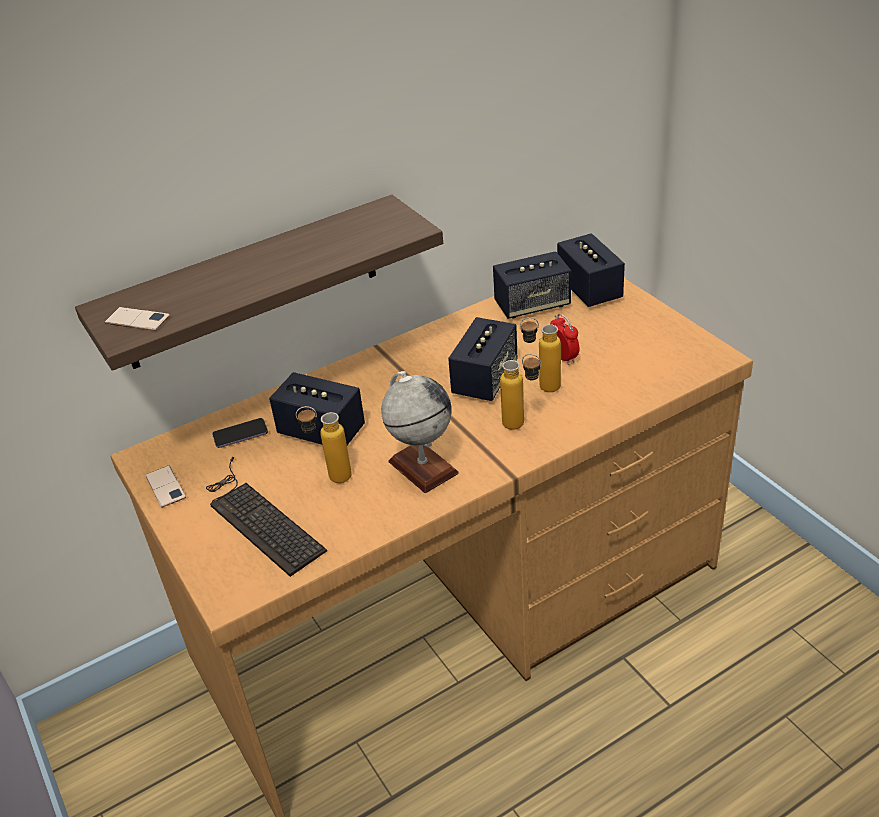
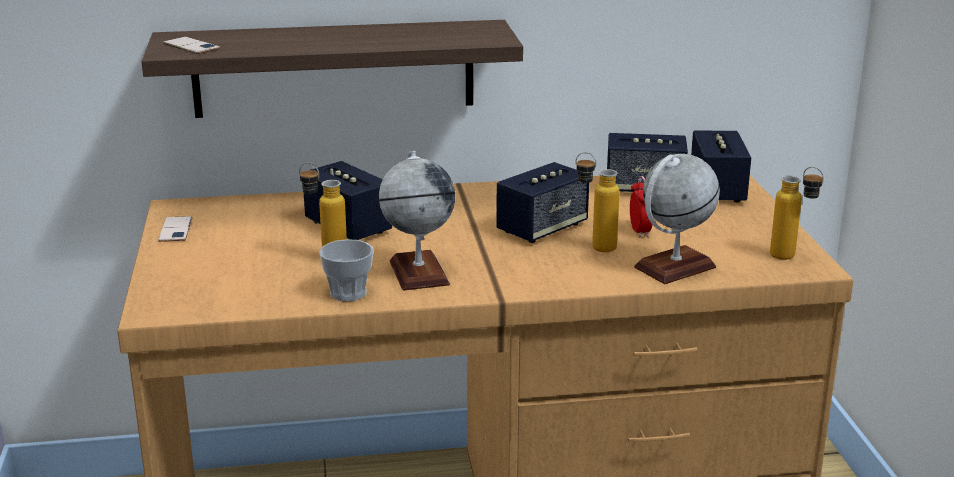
camera: 20 degrees right, 15 degrees down
keyboard [206,457,327,577] -> none
phone [212,418,268,448] -> none
bottle [500,354,542,430] -> bottle moved to [770,166,824,260]
none -> cup [319,239,374,301]
none -> globe [634,154,720,284]

